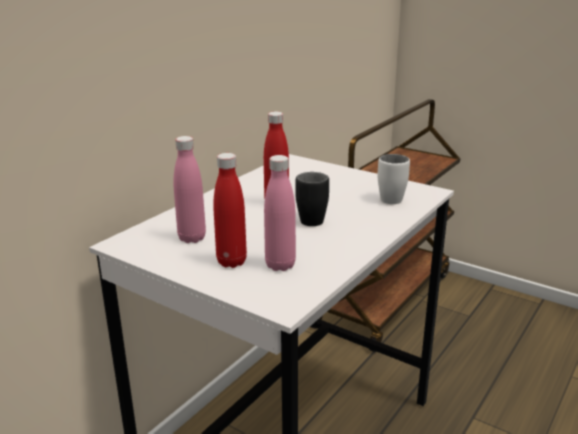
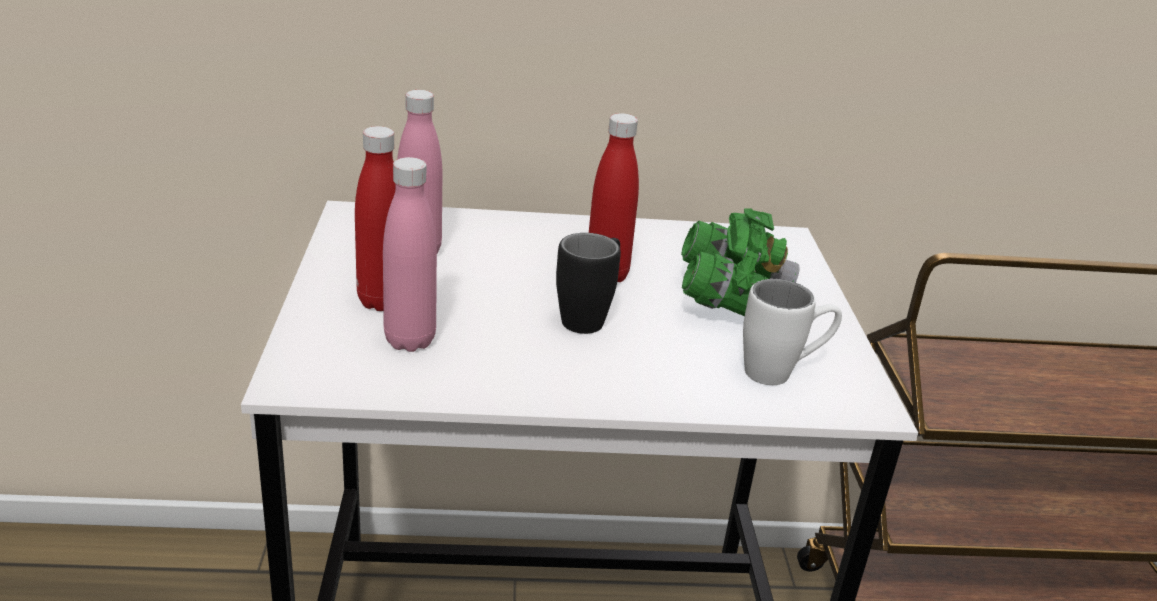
camera: 50 degrees right, 5 degrees up
none -> green binoculars [681,208,800,316]

